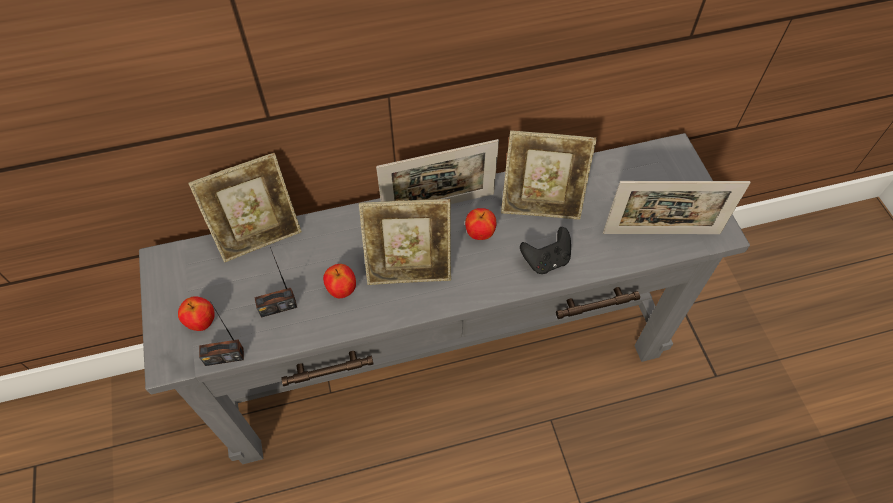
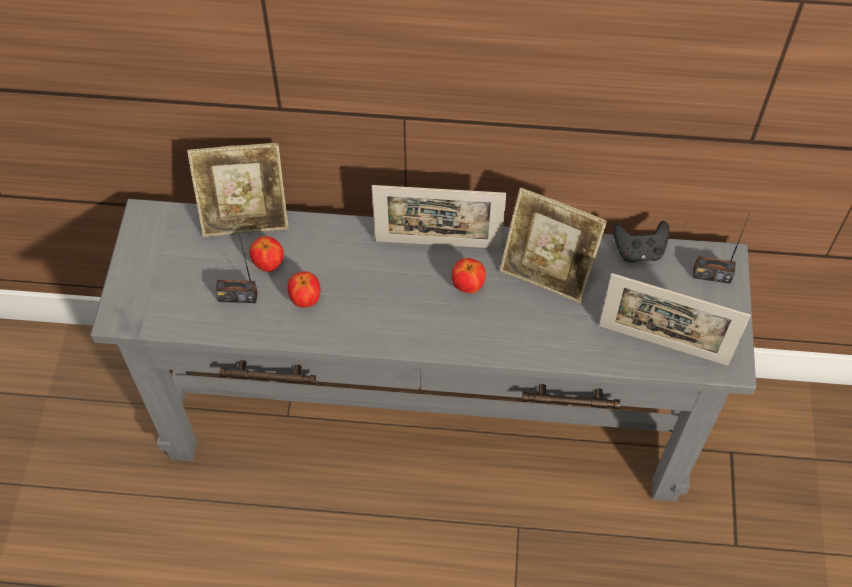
camera: 20 degrees right, 0 degrees up
apple [178,296,215,331] -> apple moved to [249,236,284,272]
radio [199,303,244,366] -> radio moved to [693,216,749,284]
picture frame [359,199,451,285] -> none
black game controller [520,227,571,274] -> black game controller moved to [613,221,669,263]

